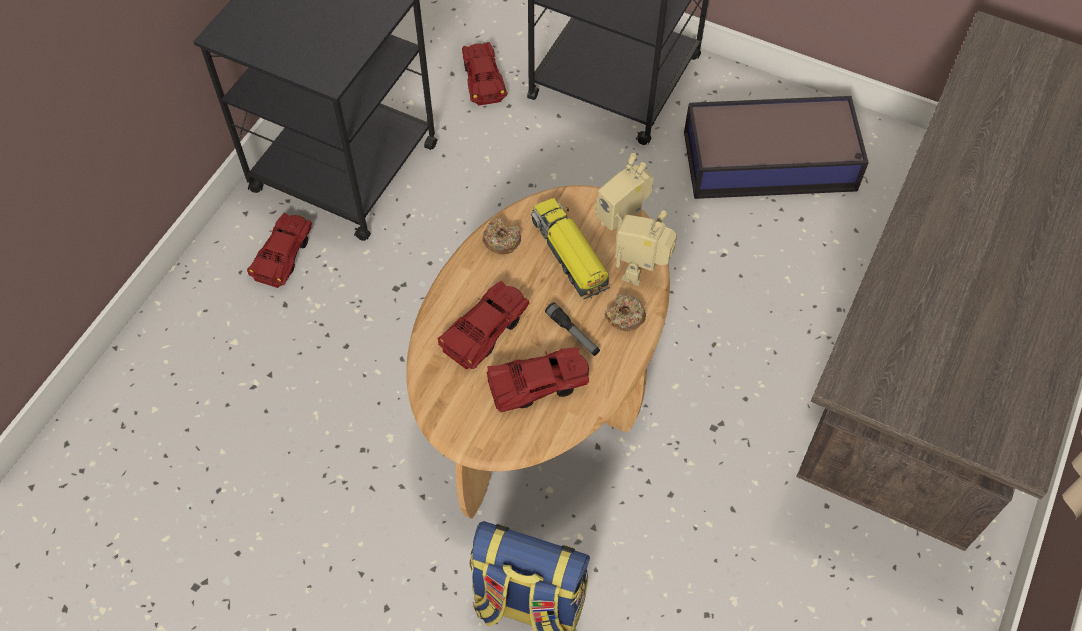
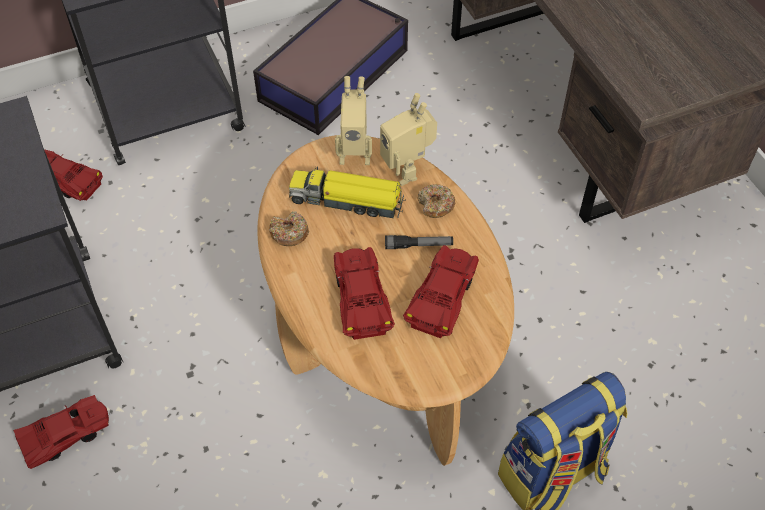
camera: 50 degrees left, 5 degrees down
red toy car [247,213,312,288] -> red toy car turned 90 degrees clockwise [13,395,109,469]

